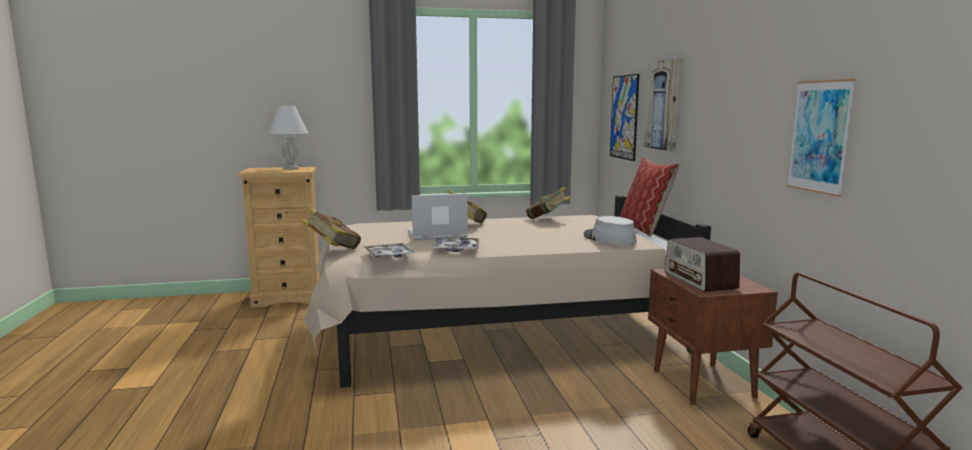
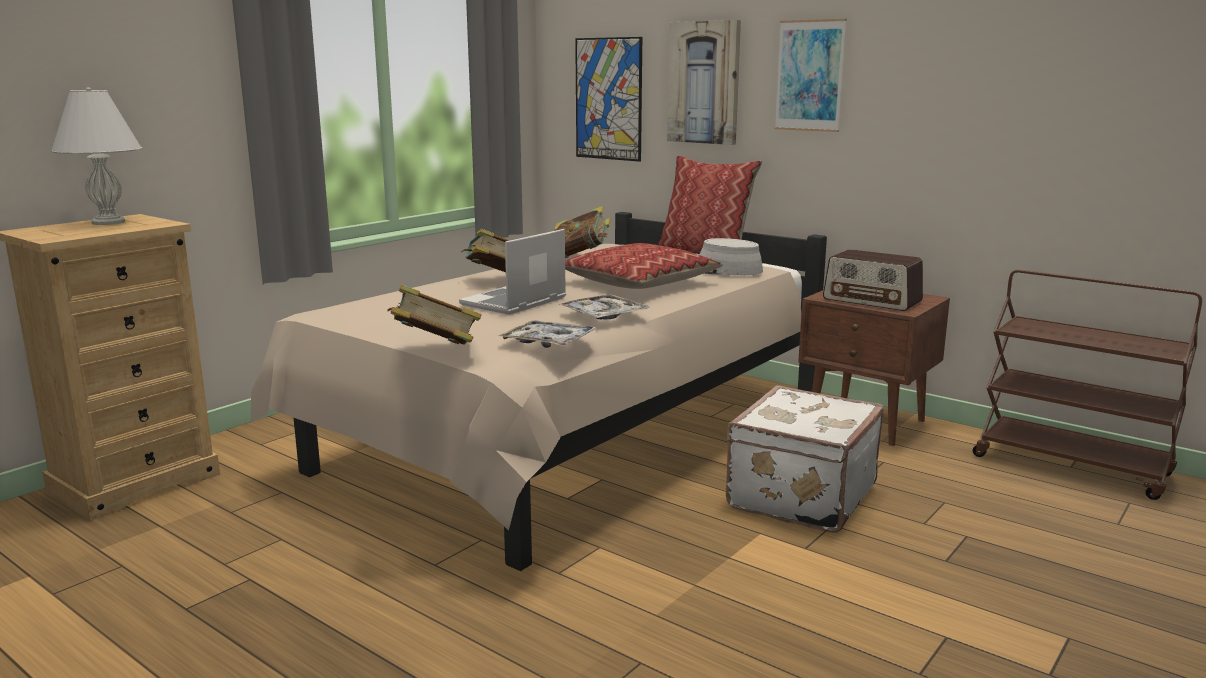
camera: 40 degrees left, 5 degrees up
picture [787,79,856,197] -> picture moved to [775,19,847,132]
none -> pillow [565,243,723,289]
none -> white suitcase [726,385,884,533]

